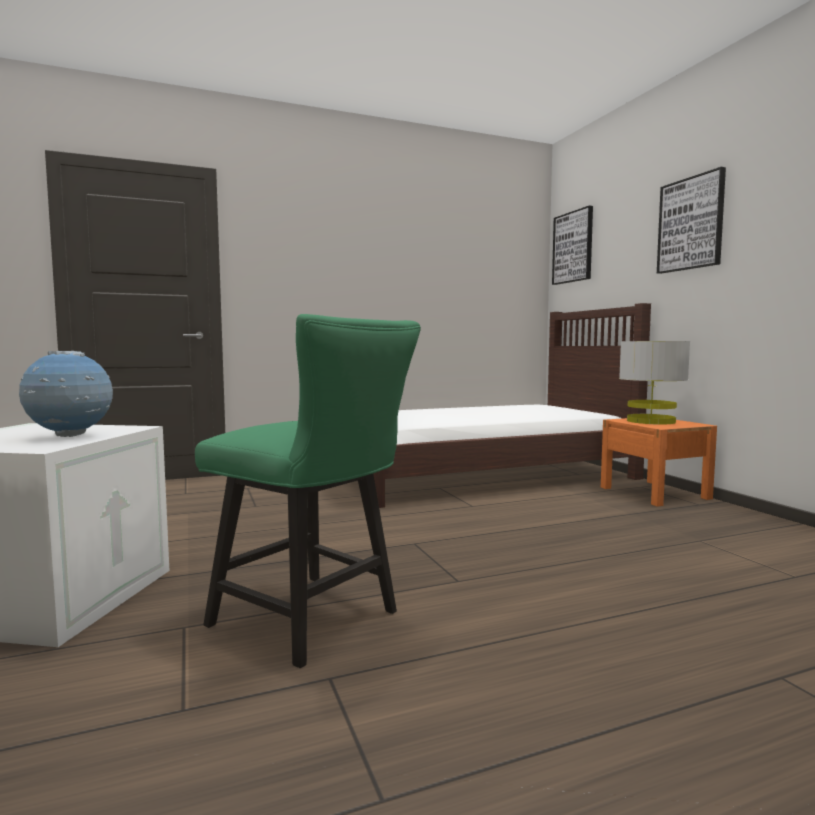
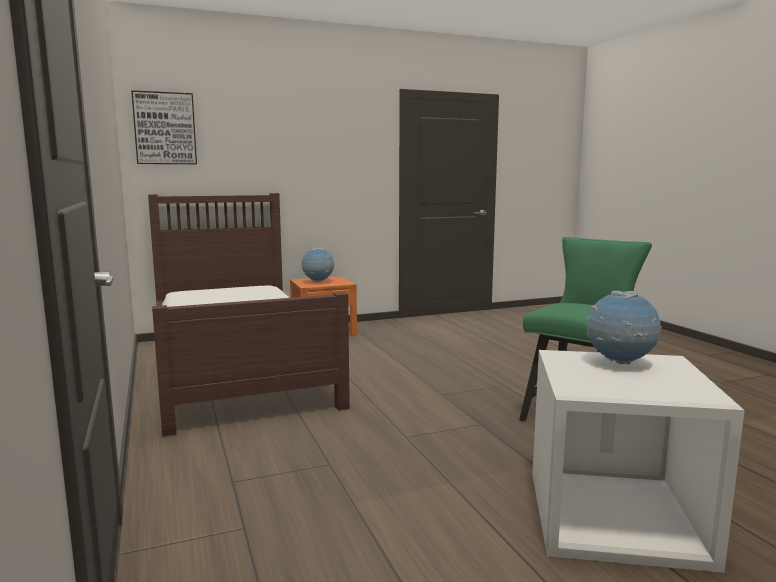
camera: 90 degrees left, 5 degrees up
grey table lamp [619,341,690,425] -> globe [301,247,334,282]
picture [657,167,726,274] -> none

